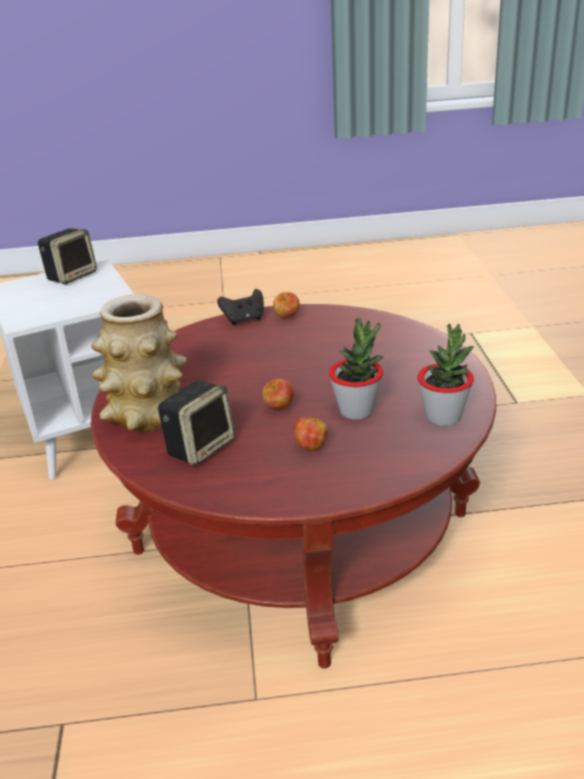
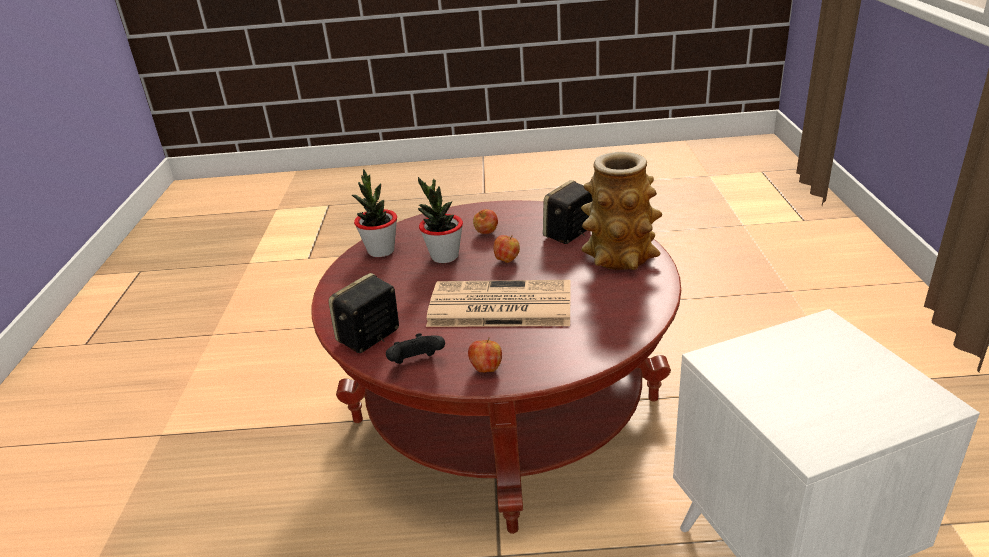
camera: 175 degrees left, 0 degrees up
speaker [38,228,97,284] -> speaker moved to [328,273,399,353]
black game controller [217,289,264,325] -> black game controller moved to [386,333,445,364]
none -> newspaper [426,280,571,327]

